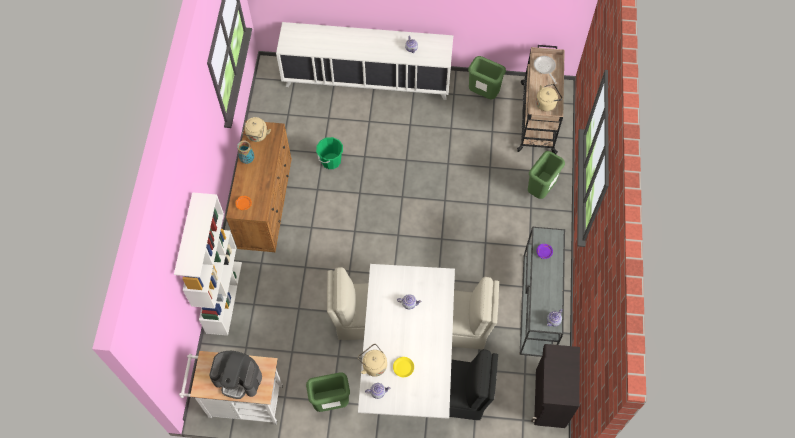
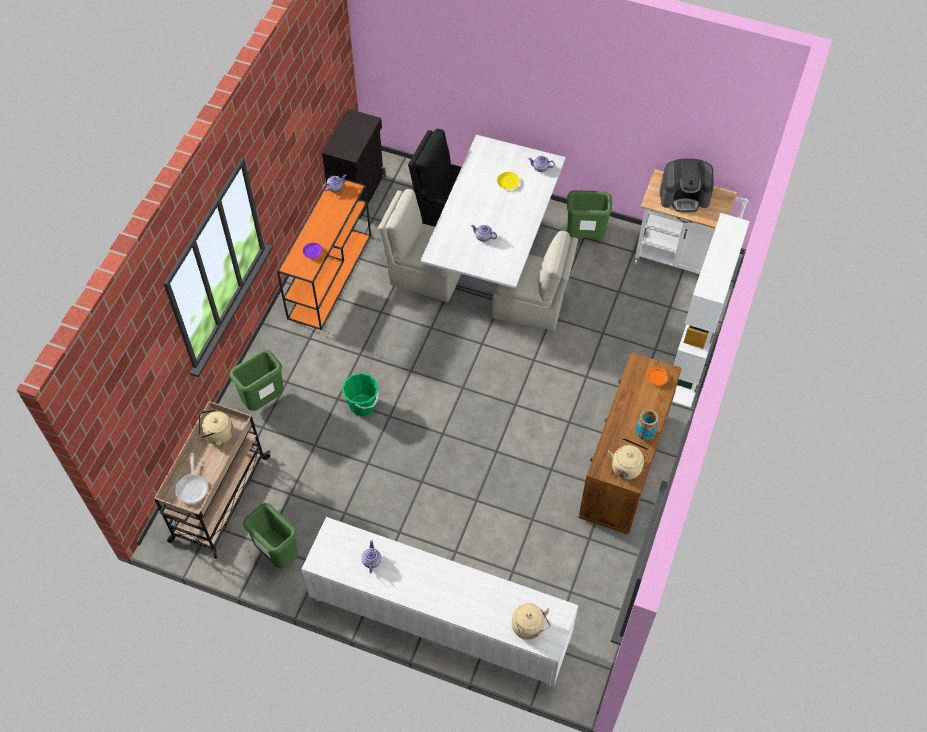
camera: 165 degrees left, 5 degrees down
coffee machine [210,351,262,399] -> coffee machine turned 150 degrees clockwise [659,158,714,212]
green bucket [316,137,343,169] -> green bucket moved to [342,373,379,416]
beige kettle [358,344,387,377] -> beige kettle moved to [512,603,550,640]
grey console table [520,227,565,357] -> orange console table [277,175,371,330]

